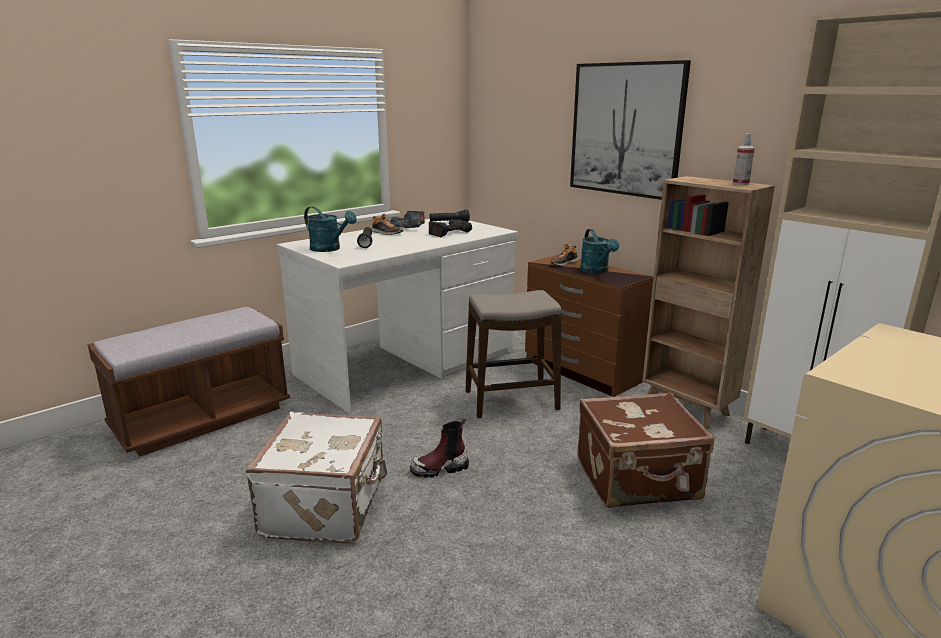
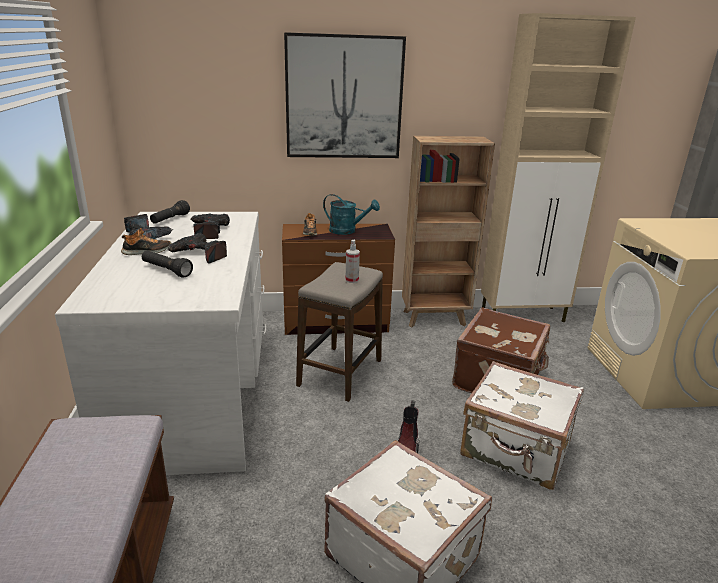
camera: 55 degrees left, 5 degrees up
turquoise watering can [304,206,357,252] -> none
spray bottle [733,133,755,185] -> spray bottle moved to [345,240,360,283]
none -> power drill [168,233,227,264]
none -> white suitcase [460,361,584,490]

